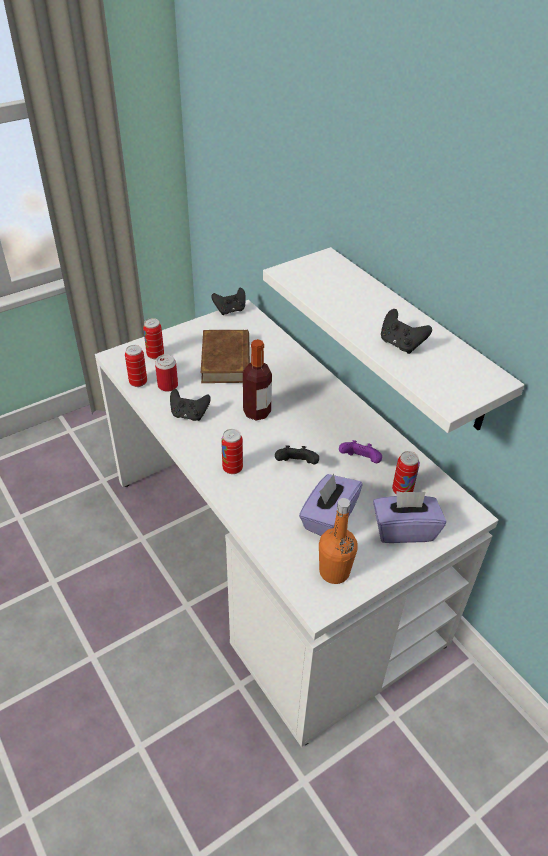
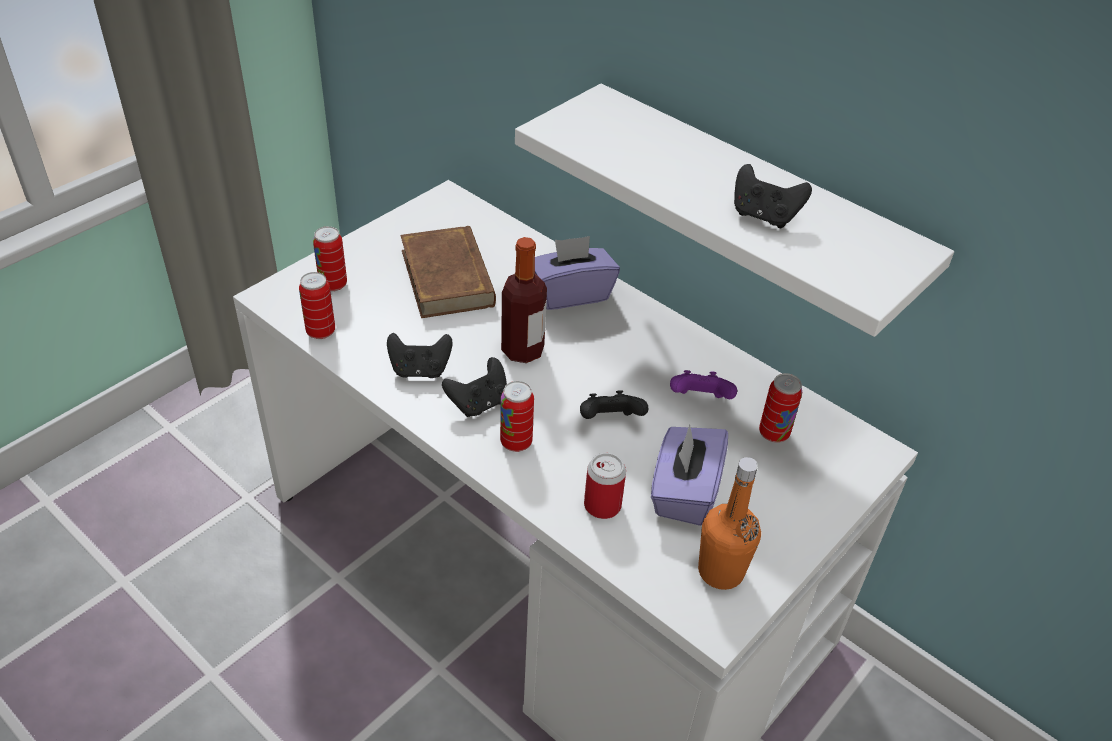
camera: 15 degrees left, 0 degrees up
can [155,354,178,392] -> can moved to [584,453,626,519]
black game controller [211,288,246,315] -> black game controller moved to [442,357,507,417]
purple tissue box [373,491,446,543] -> purple tissue box moved to [535,236,620,310]

